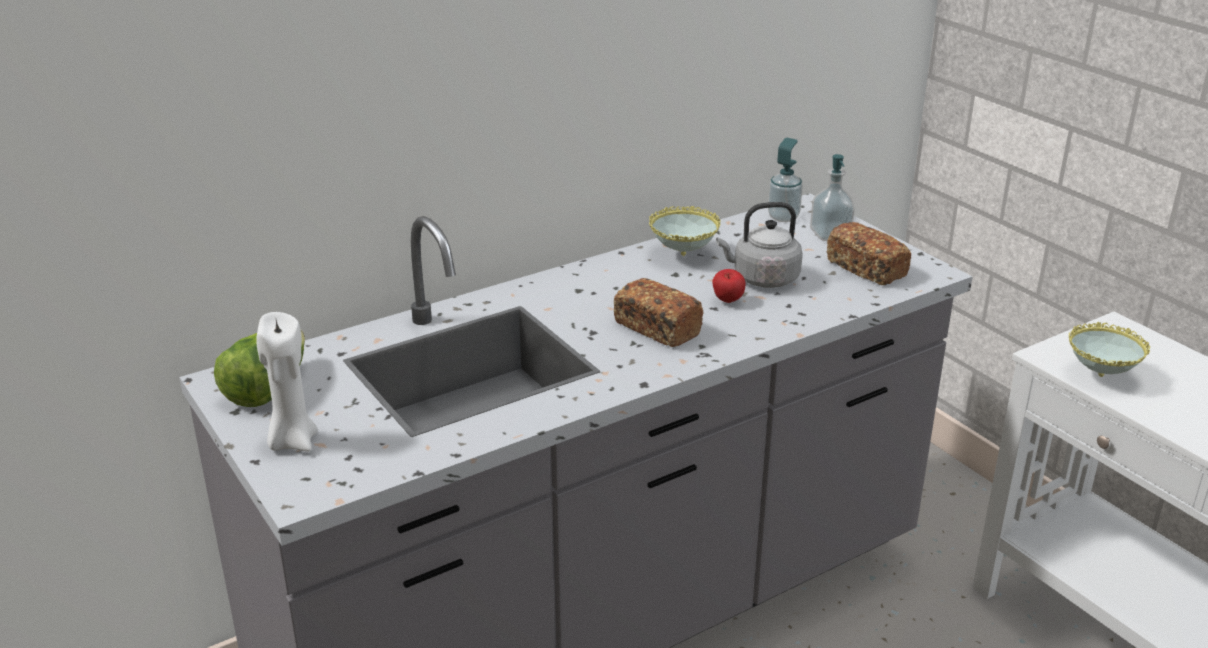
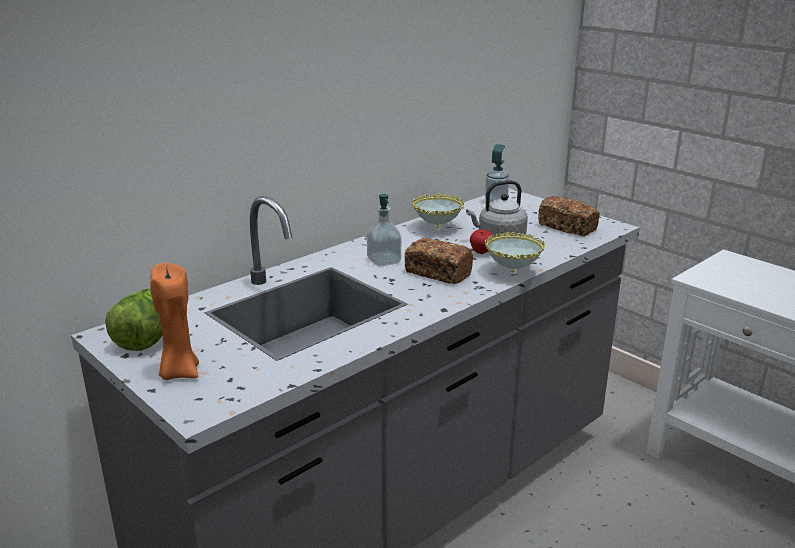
camera: 10 degrees left, 5 degrees down
white candle [256,312,318,451] -> orange candle [150,263,199,380]
soap dispenser [810,154,855,241] -> soap dispenser moved to [367,194,401,266]
bowl [1069,322,1150,377] -> bowl moved to [485,232,545,273]

